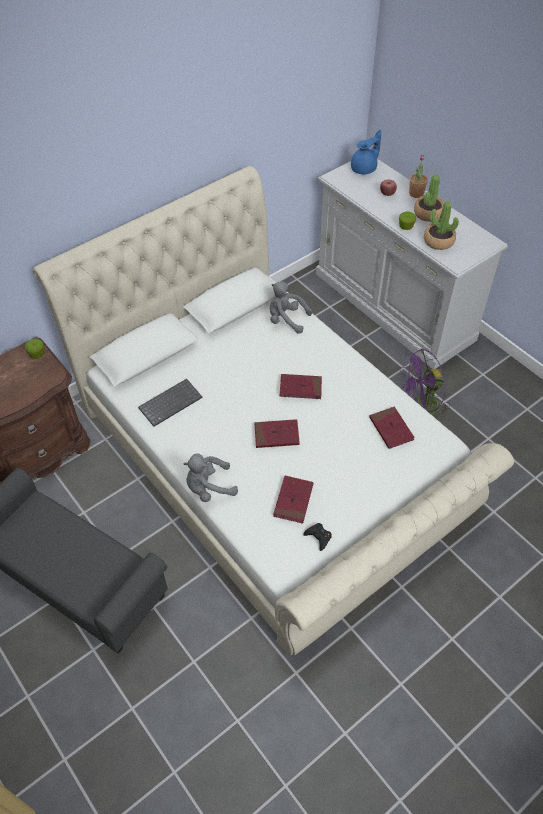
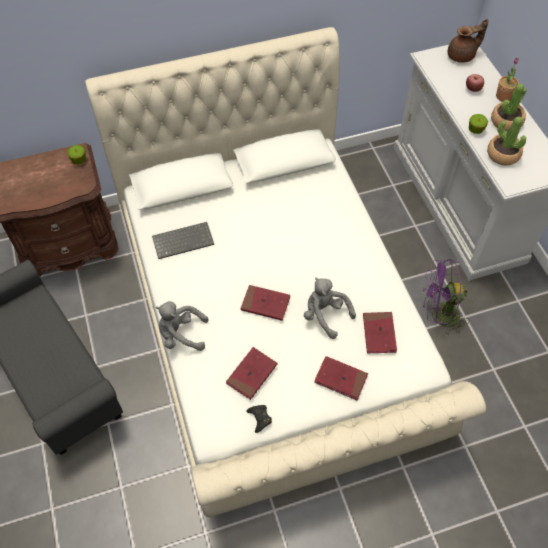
camera: 20 degrees right, 5 degrees up
grey plush toy [270,281,312,334] -> grey plush toy moved to [304,277,356,339]
red book [280,374,322,399] -> red book moved to [314,356,368,400]
blue teapot [351,130,381,174] -> brown teapot [448,19,489,63]

